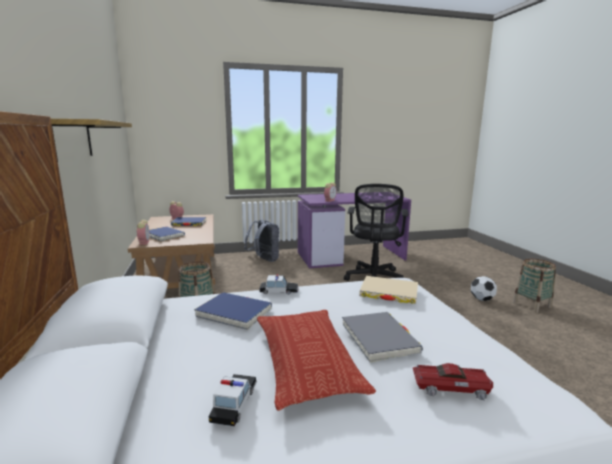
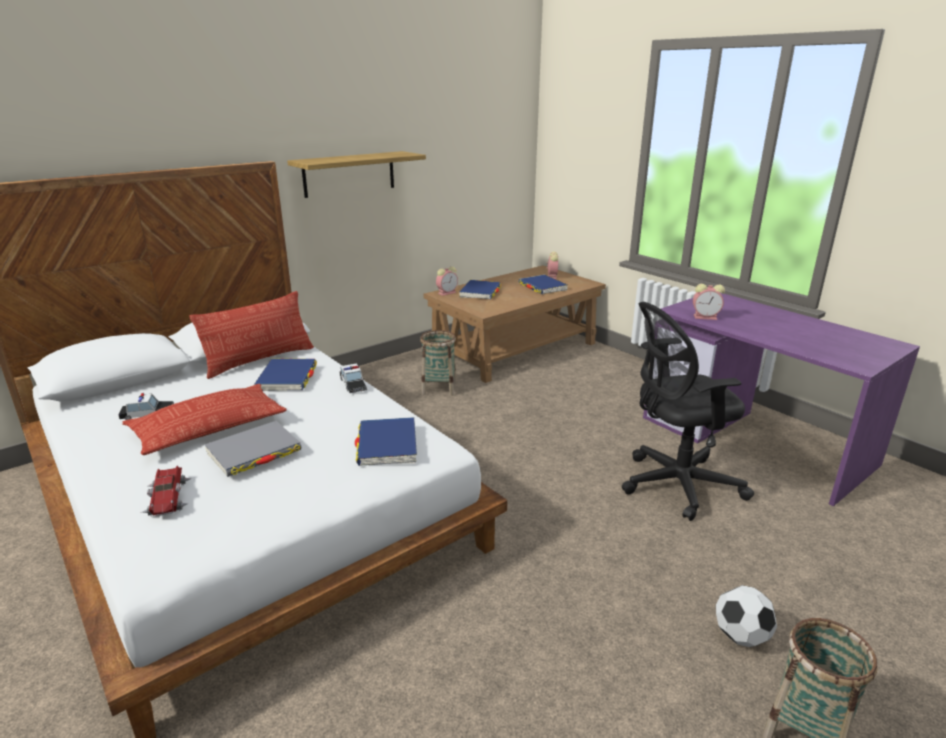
camera: 65 degrees right, 10 degrees up
grey backpack [244,220,279,262] -> none
beige book [359,276,418,304] -> blue book [355,417,417,466]
none -> pillow [189,291,314,379]

